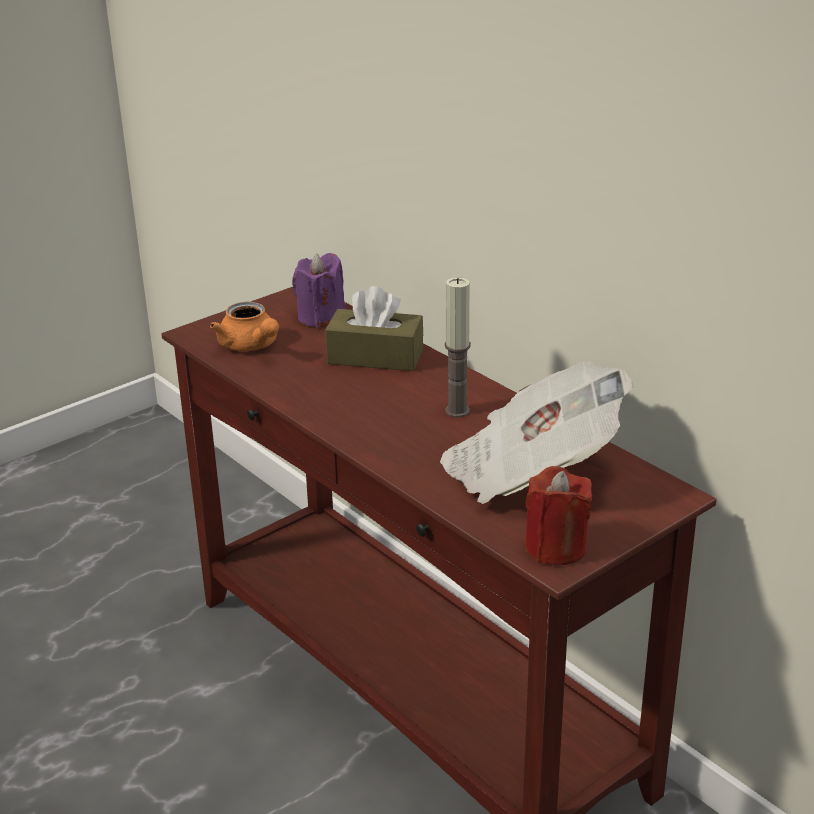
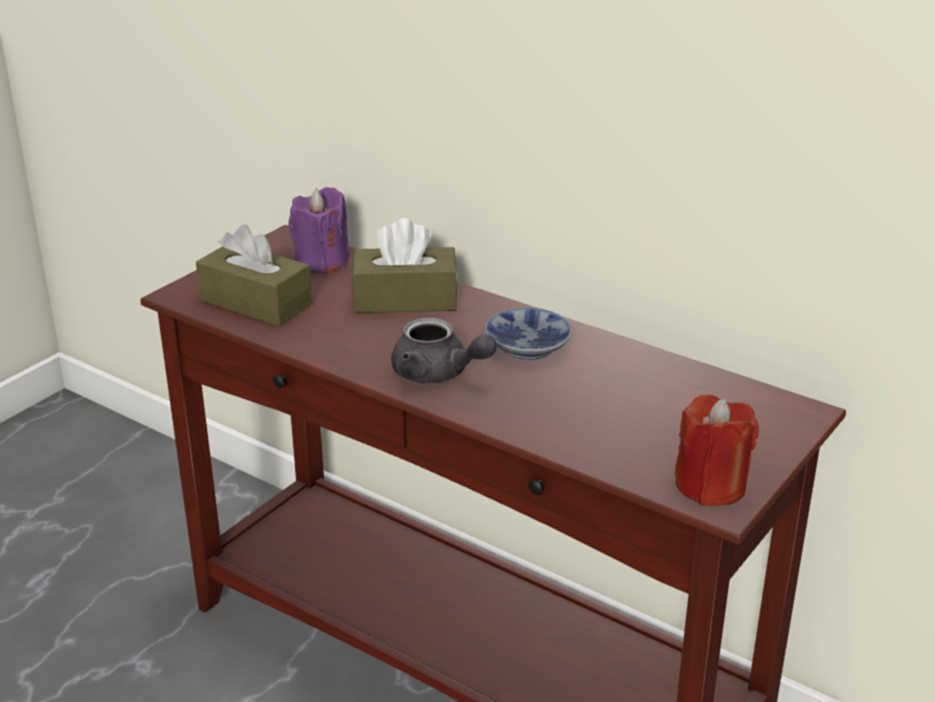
camera: 15 degrees left, 0 degrees up
orange teapot [210,302,279,351] -> brown tissue box [196,225,312,326]
newspaper [440,361,633,504] -> none
candle [445,277,471,417] -> bowl [485,307,572,360]
none -> grey teapot [391,318,497,383]

